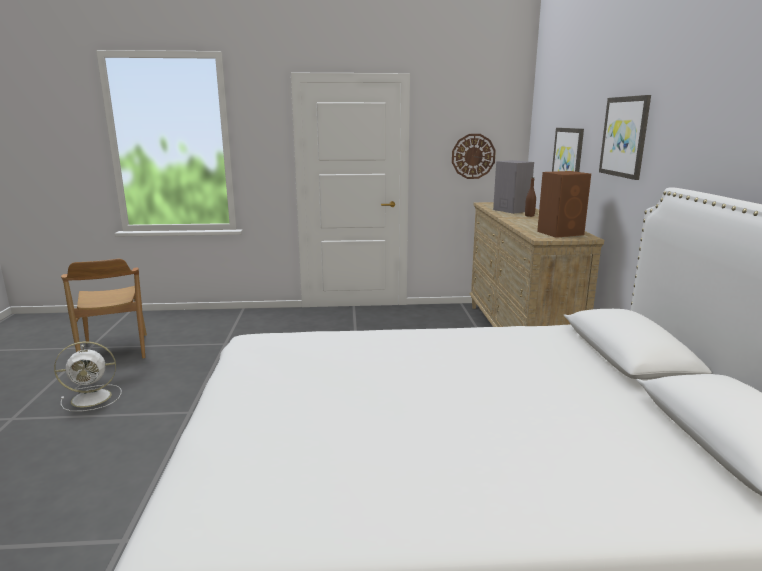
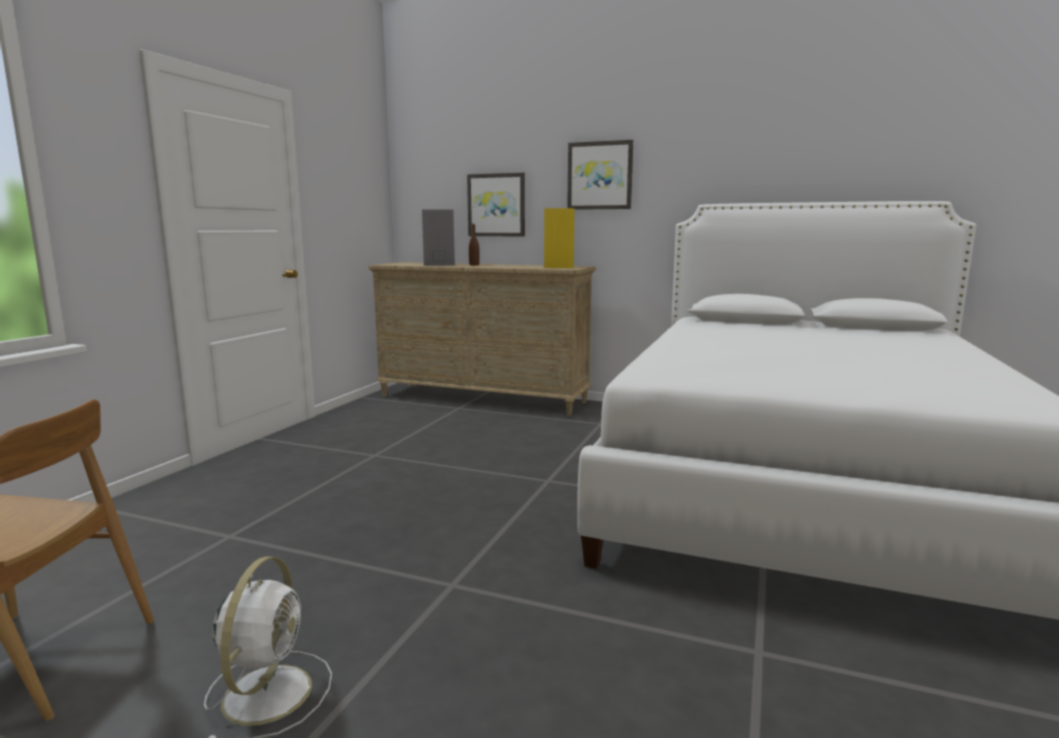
camera: 65 degrees left, 5 degrees down
wall clock [452,134,496,179] -> none
brown speaker [537,171,591,238] -> yellow speaker [544,208,575,268]

